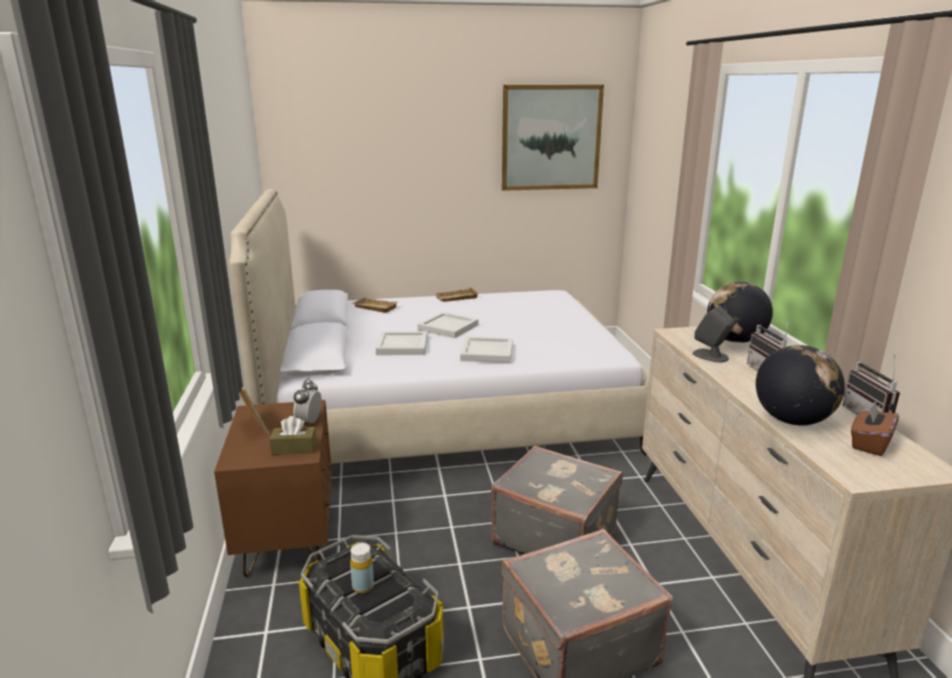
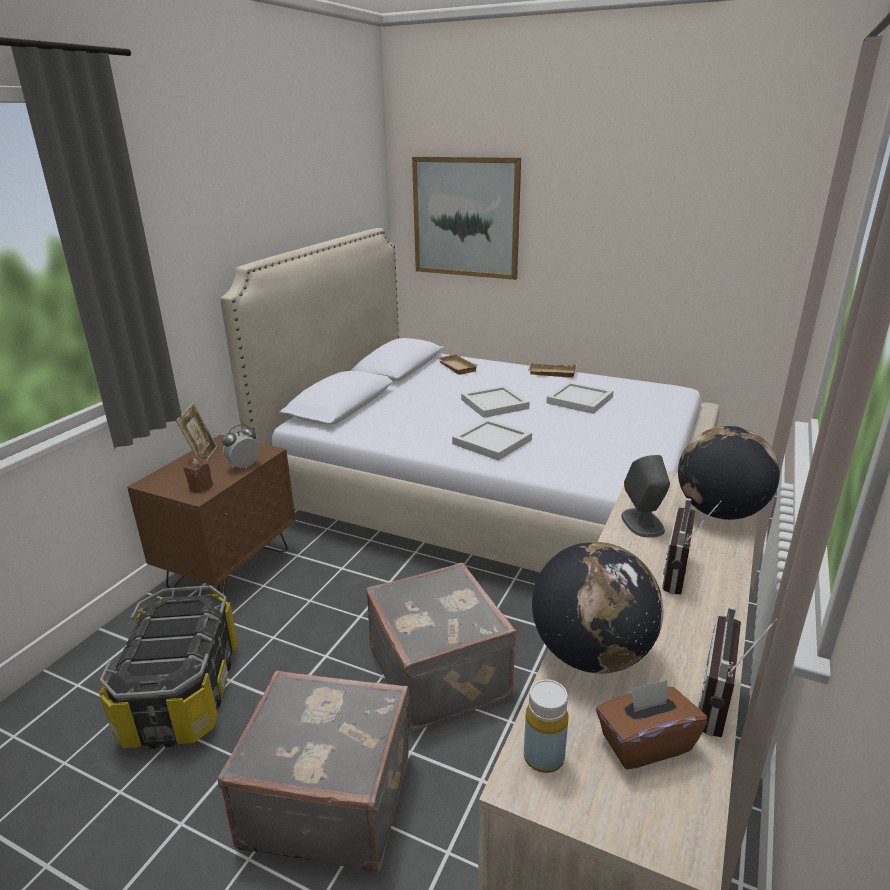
camera: 35 degrees right, 5 degrees up
brown tissue box [269,416,317,455] -> brown candle [183,456,213,492]
yellow bottle [350,543,374,593] -> yellow bottle moved to [524,679,568,773]
white tray [376,331,428,355] -> white tray moved to [546,382,613,414]
picture [502,85,604,191] -> picture moved to [412,157,521,280]

